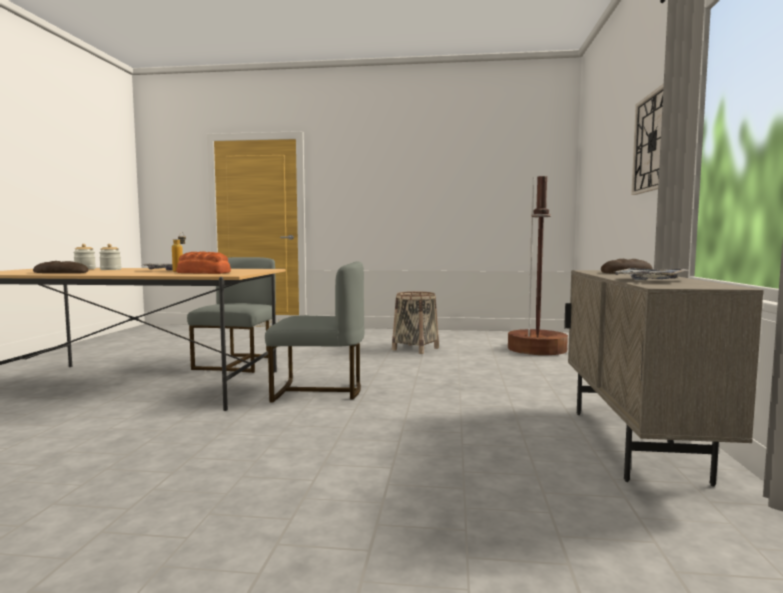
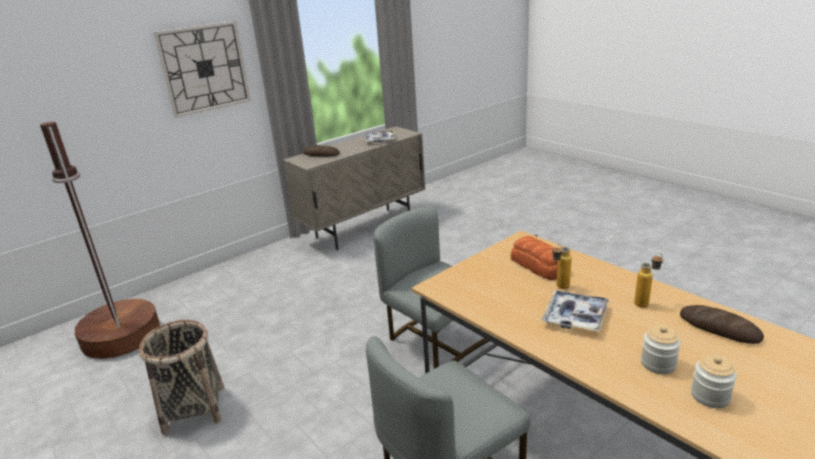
camera: 135 degrees left, 20 degrees up
none -> bottle [634,253,663,308]

